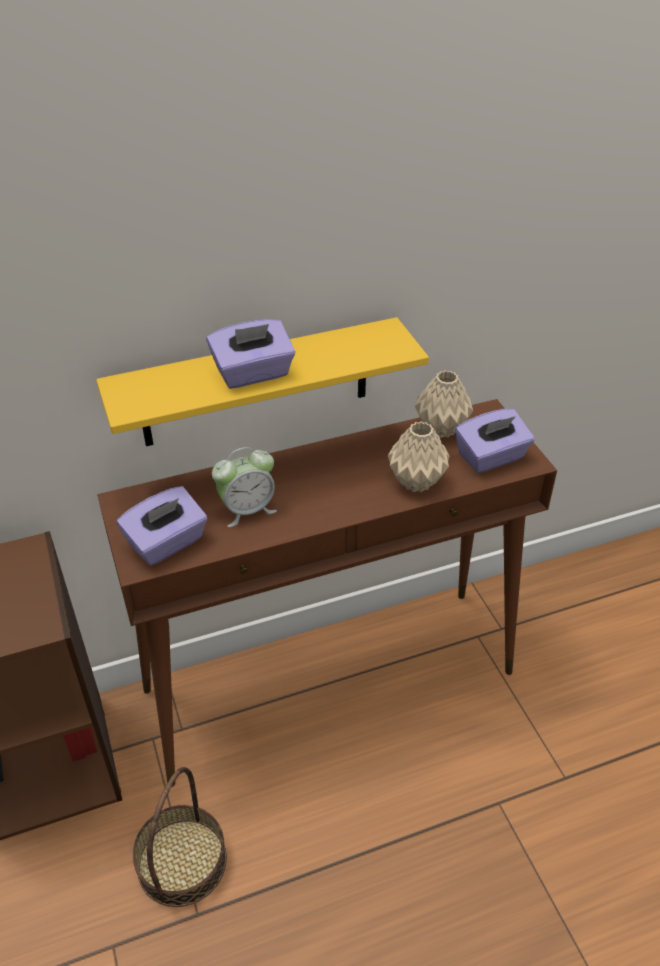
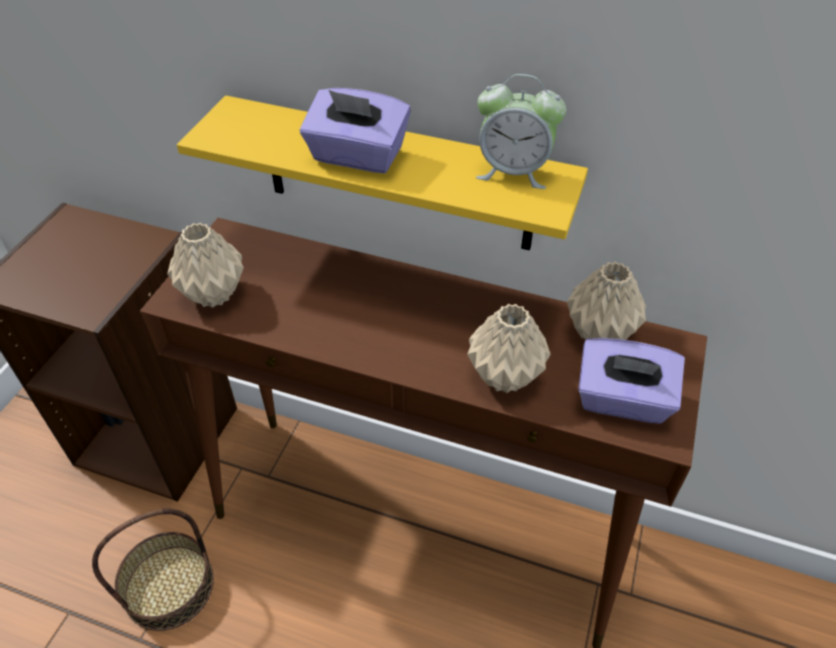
camera: 40 degrees right, 5 degrees up
purple tissue box [117,486,207,566] -> beige vase [167,223,244,308]
alarm clock [212,447,277,527] -> alarm clock moved to [476,74,566,189]

